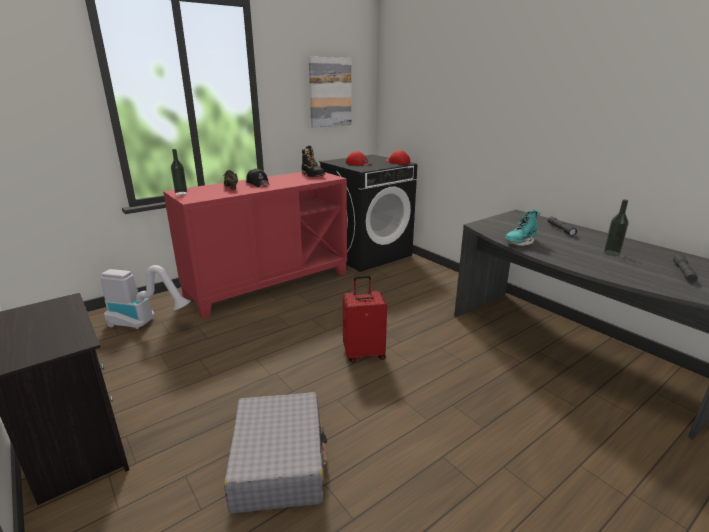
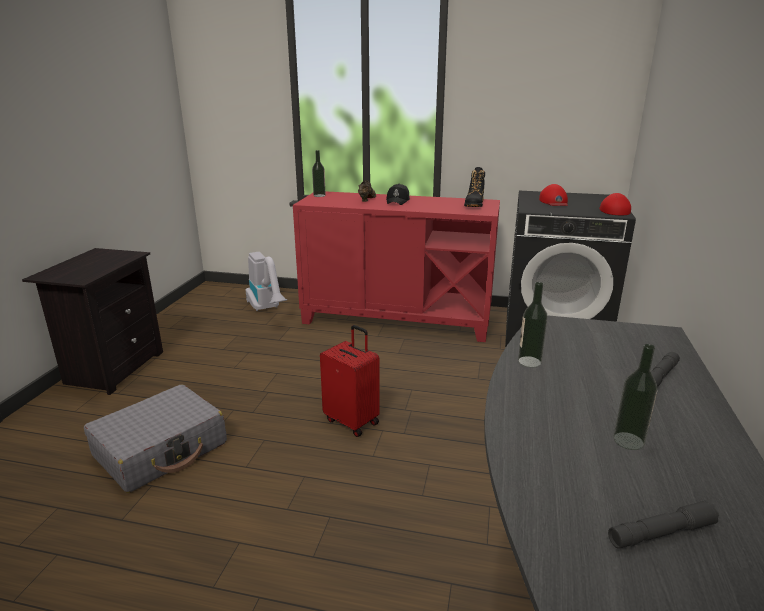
camera: 50 degrees right, 0 degrees up
picture [309,57,352,128] -> none
turquoise boot [505,209,540,246] -> bottle [518,282,548,368]

